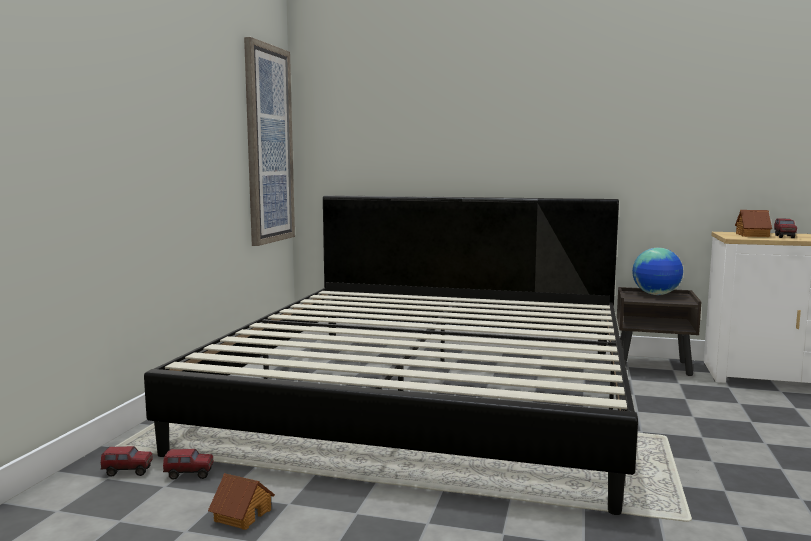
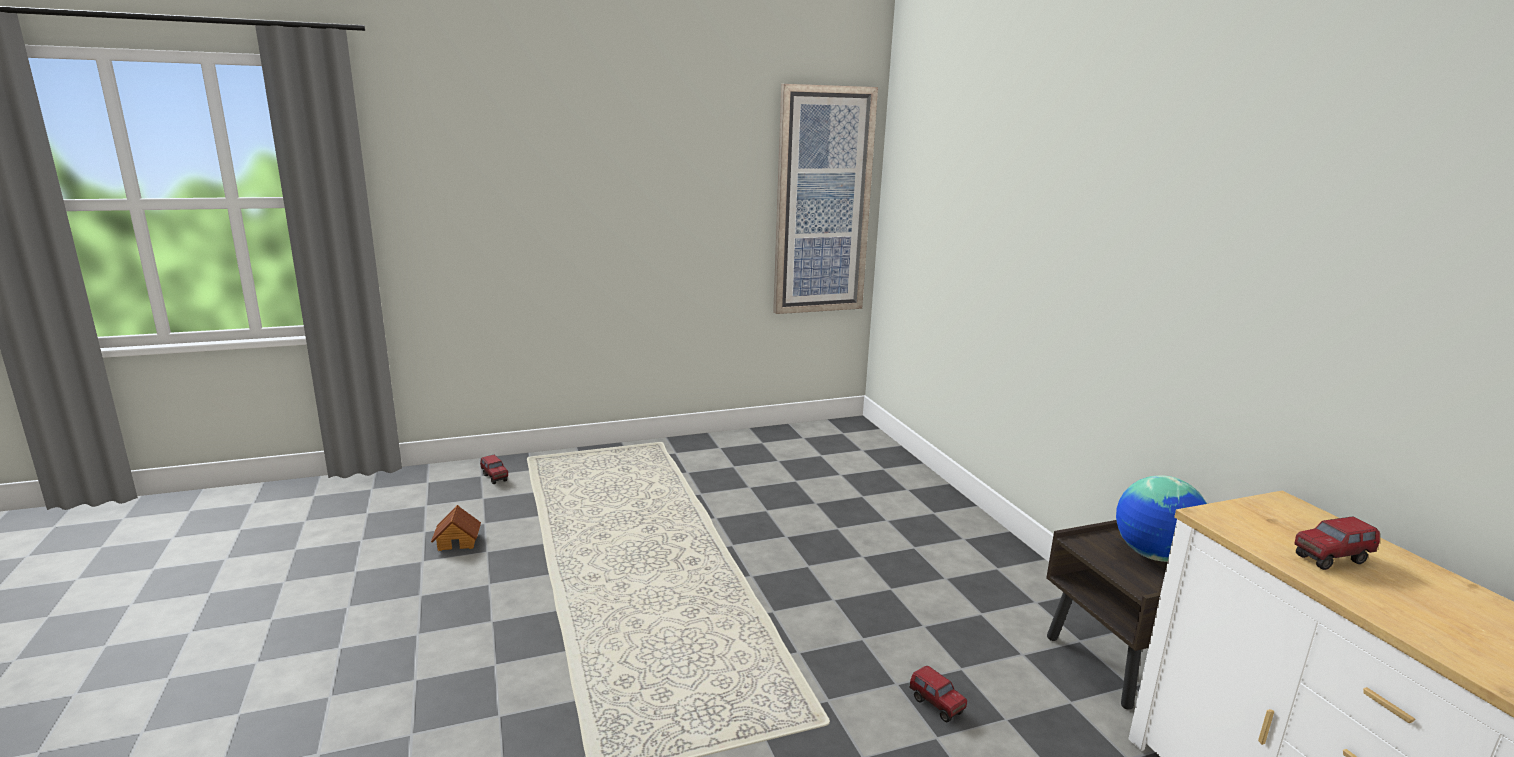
camera: 55 degrees right, 10 degrees up
bed [144,195,638,515] -> none
toy truck [163,449,213,480] -> toy truck moved to [909,666,967,722]
toy house [735,210,772,237] -> none

